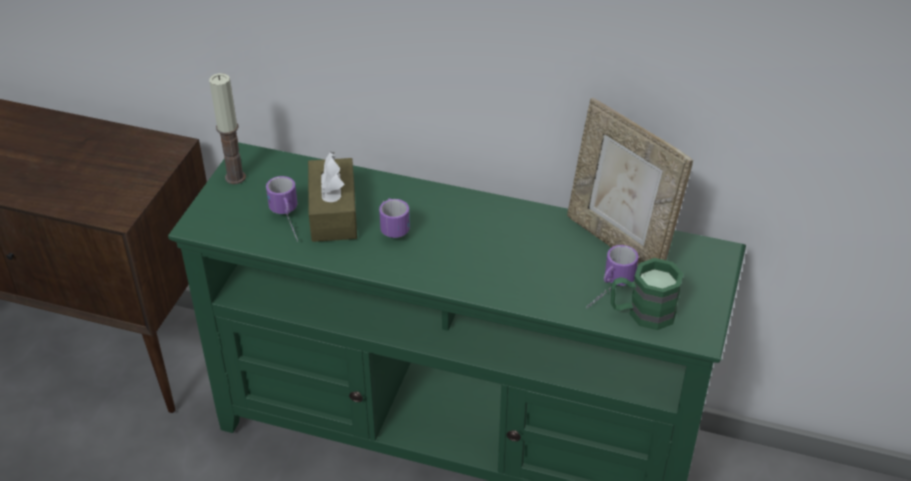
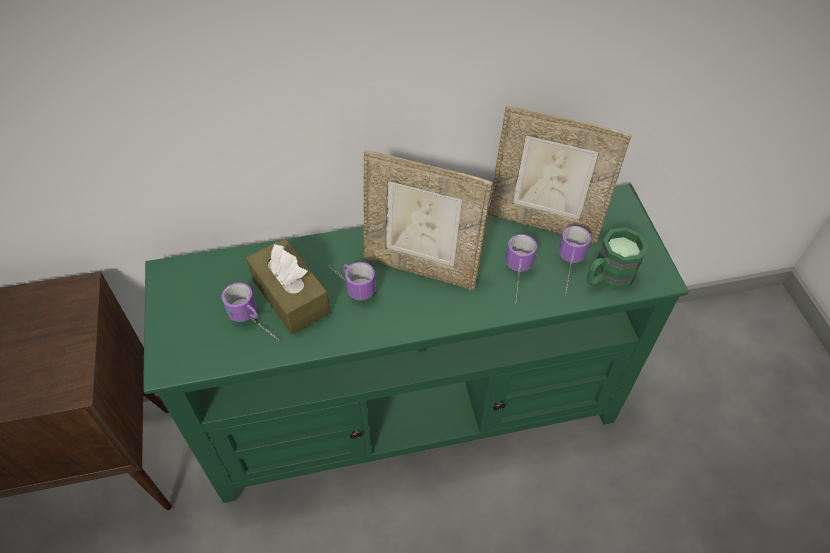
camera: 30 degrees left, 10 degrees up
candle [209,73,246,184] -> none
none -> picture frame [364,150,493,290]
none -> mug [506,234,537,300]

